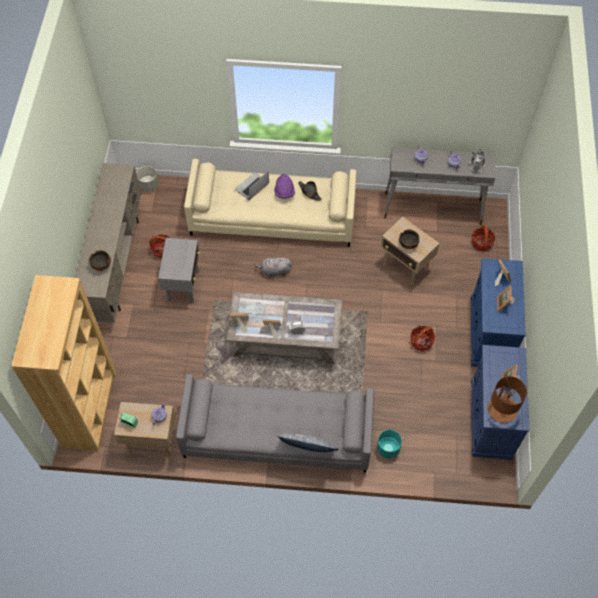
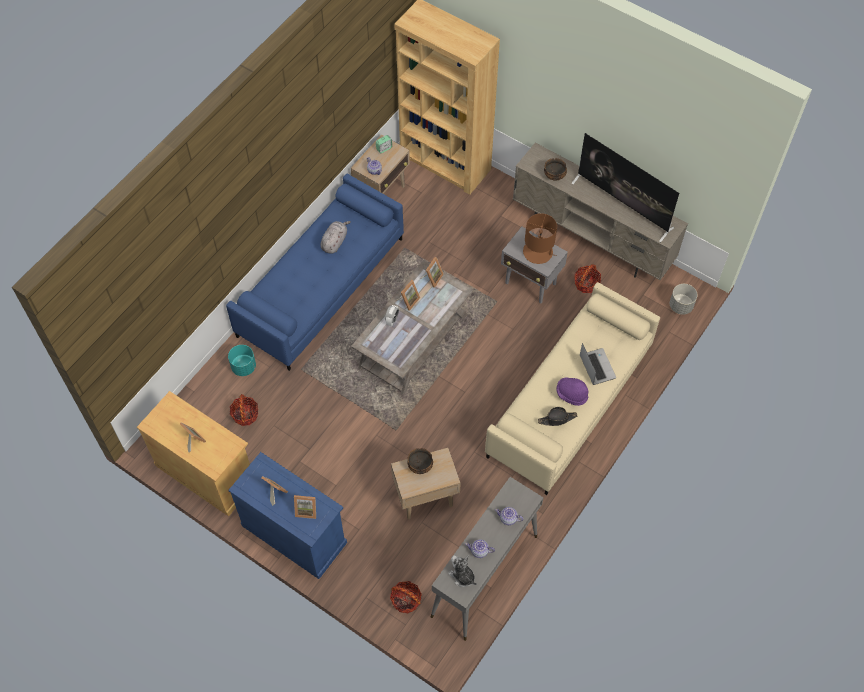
camera: 120 degrees right, 0 degrees up
grey sofa [176,374,374,473] -> blue sofa [226,174,404,371]
grey plush toy [255,255,292,277] -> grey plush toy moved to [320,221,351,254]
pillow [277,434,339,452] -> none
basket [410,326,436,351] -> basket moved to [230,394,258,426]
blue cabinet [471,345,530,460] -> beige cabinet [137,391,250,516]
brown table lamp [488,376,527,423] -> brown table lamp moved to [523,213,557,264]
none -> television [571,133,679,242]

